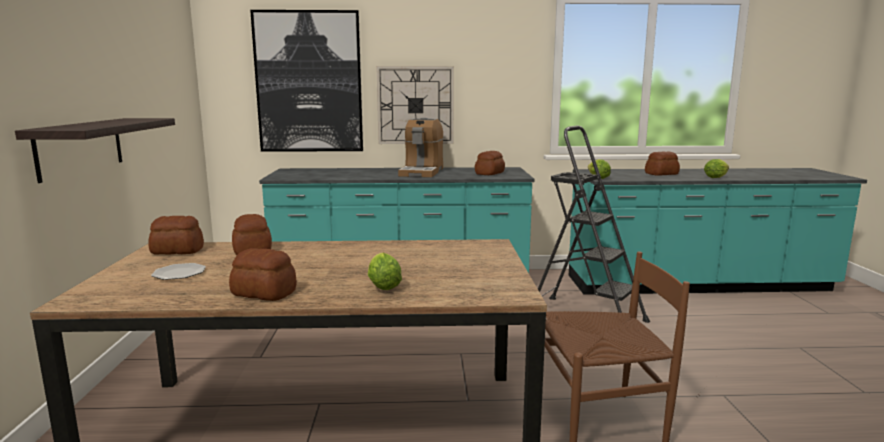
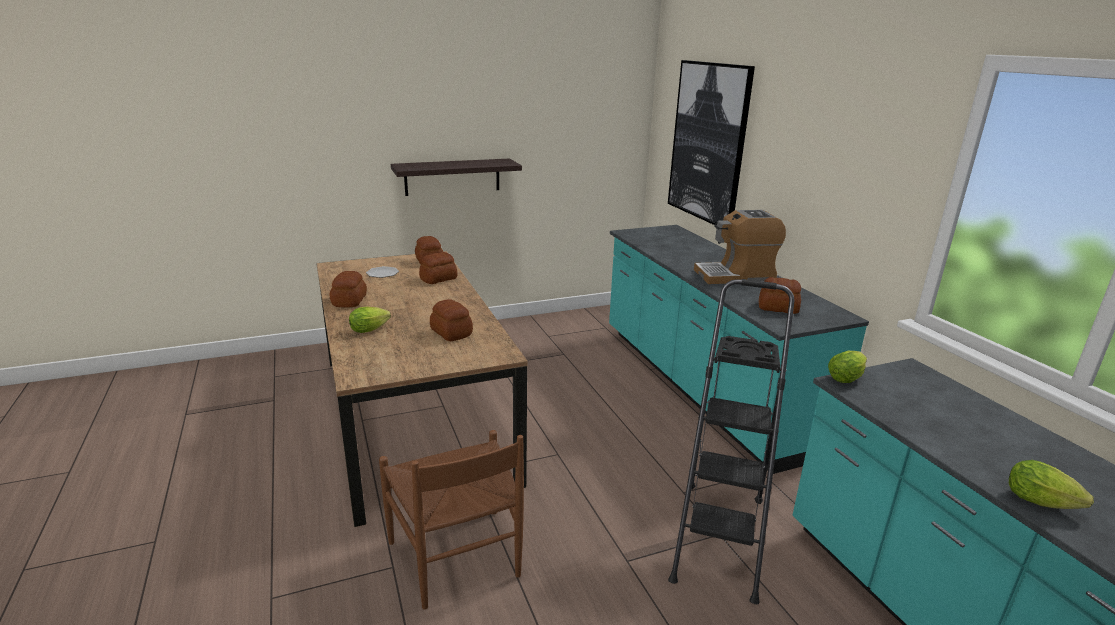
camera: 70 degrees right, 10 degrees up
wall clock [376,66,454,144] -> none
bread [645,151,680,176] -> bread moved to [430,299,473,341]

